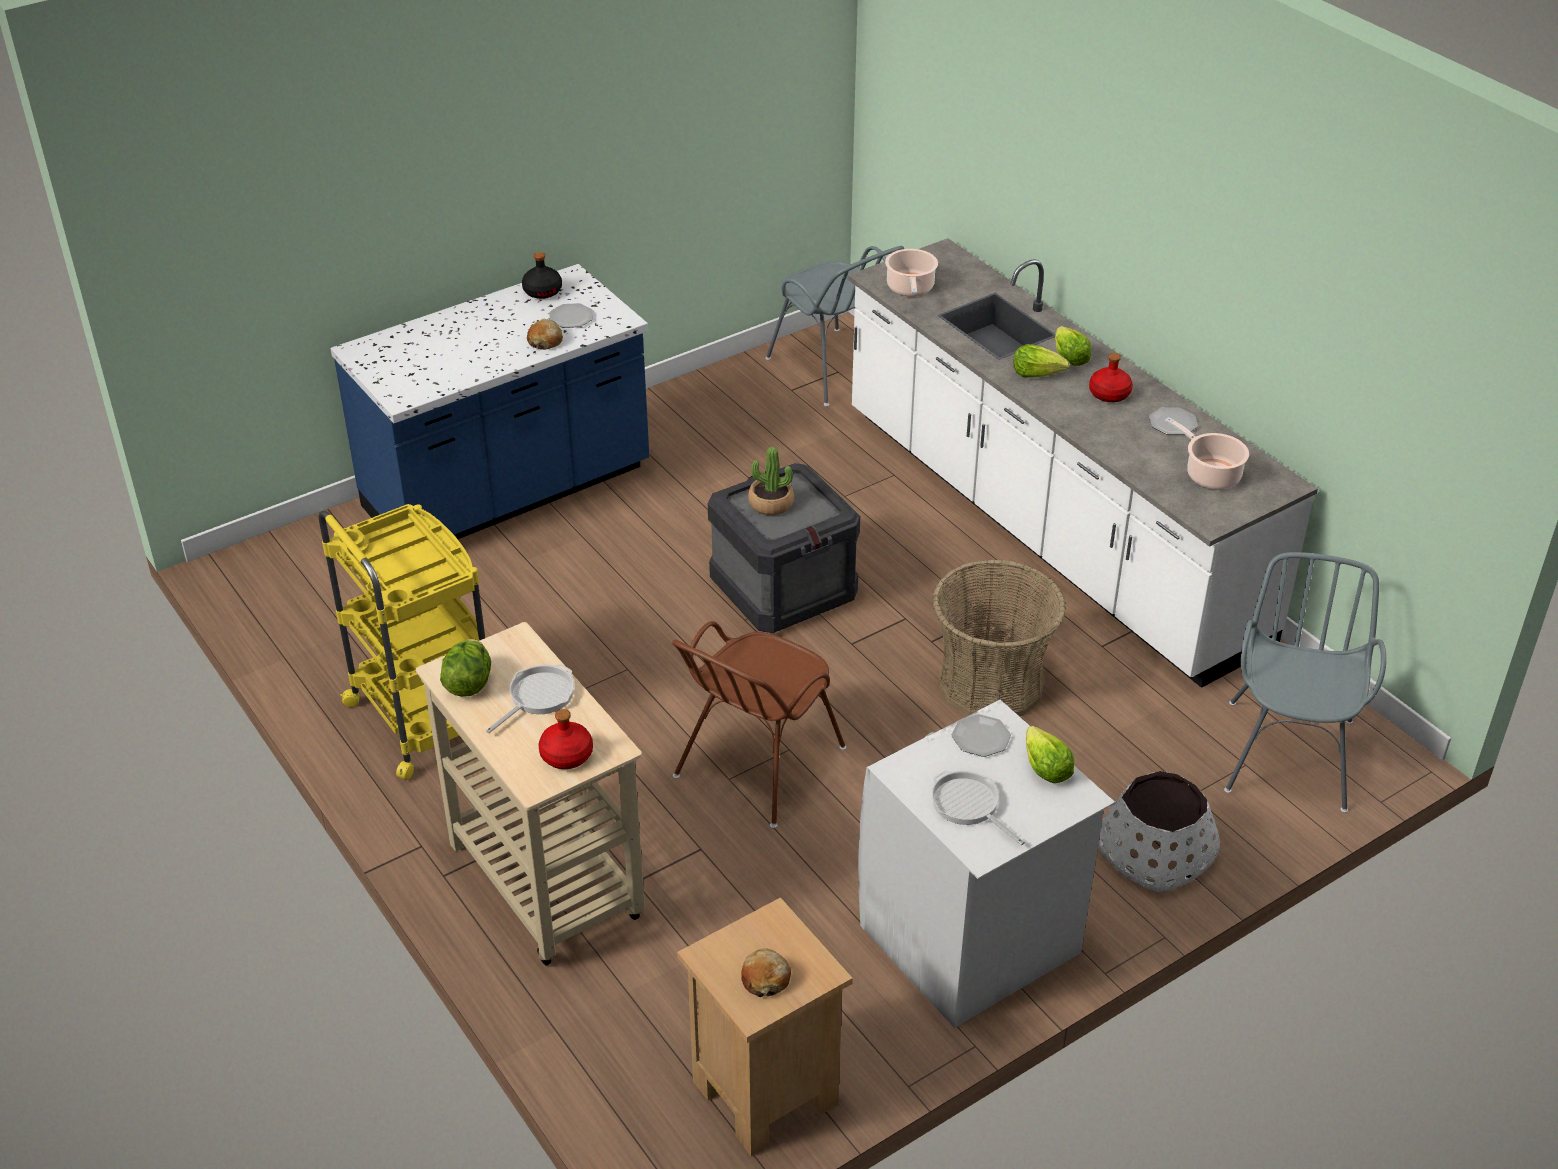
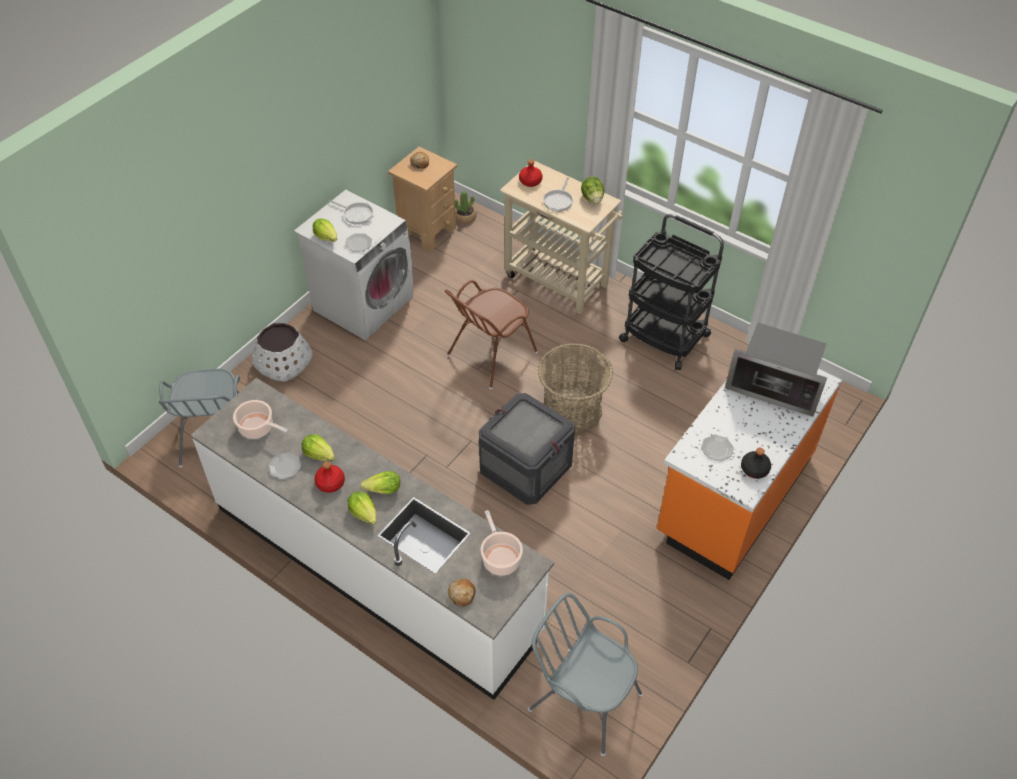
camera: 160 degrees right, 10 degrees up
yellow cart [319,504,486,780] -> black cart [619,214,724,370]
blue counter [330,264,649,539] -> orange counter [657,368,842,580]
bread [527,319,563,350] -> bread moved to [448,578,476,607]
brown chair [672,621,847,828] -> brown chair turned 150 degrees counterclockwise [445,280,538,390]
potted plant [748,447,794,515] -> potted plant moved to [455,191,477,224]
basket [932,559,1066,716] -> basket moved to [538,343,613,434]
none -> lettuce [301,434,335,461]
none -> microwave [725,323,827,417]

